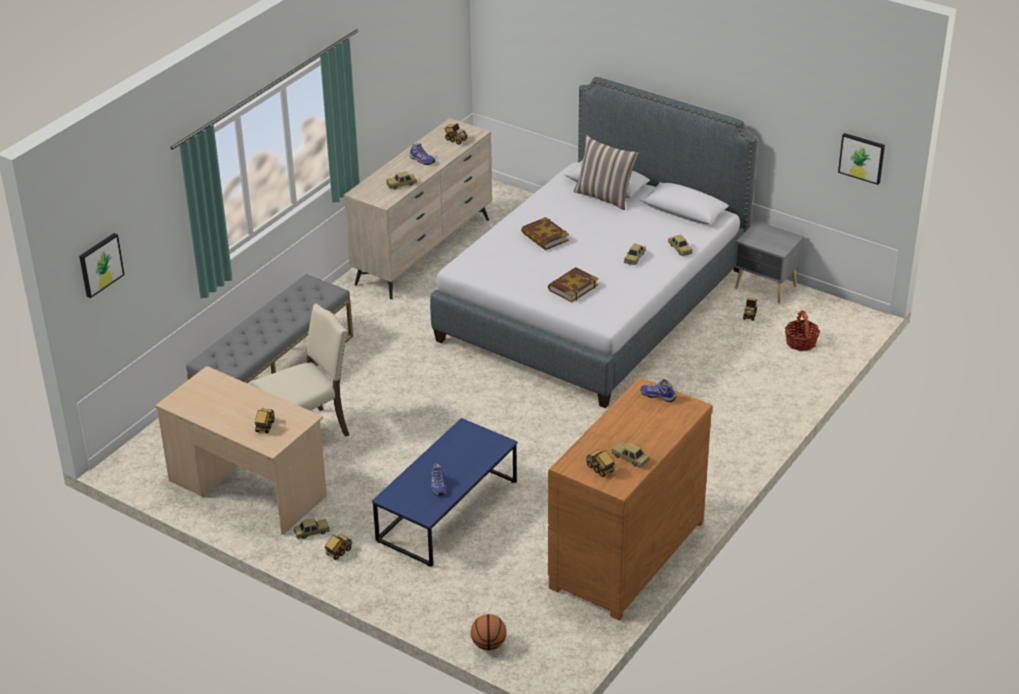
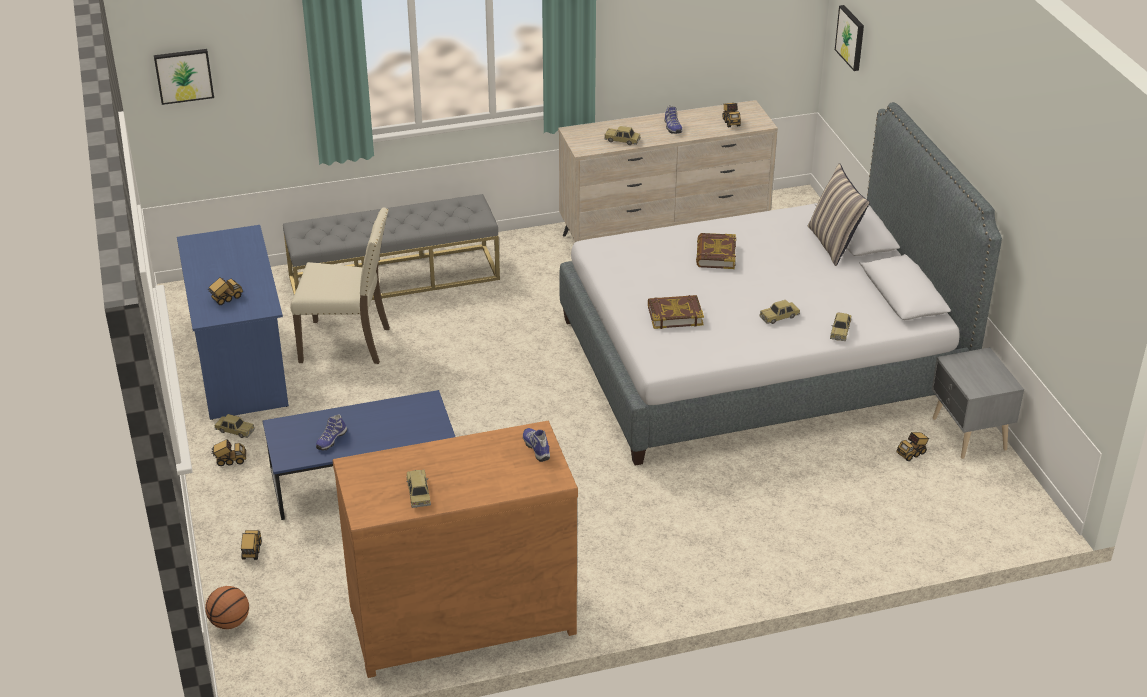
camera: 40 degrees right, 0 degrees up
beige desk [155,366,327,535] -> blue desk [177,225,289,420]
toy truck [586,450,615,477] -> toy truck moved to [241,530,262,560]
basket [785,310,820,351] -> none
picture [838,133,885,185] -> picture moved to [835,5,864,71]

